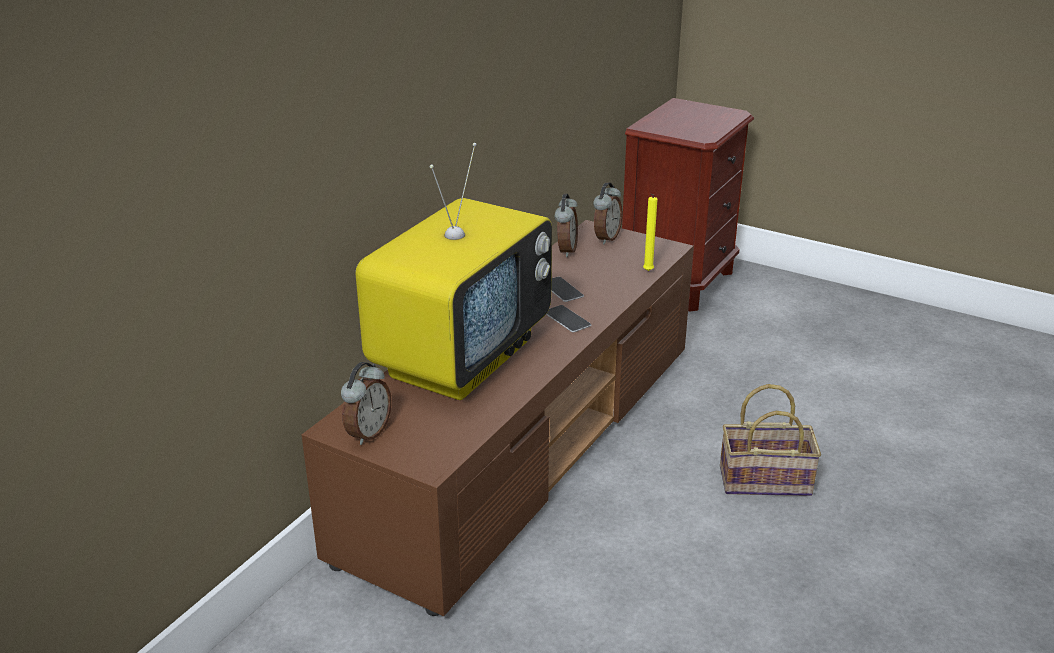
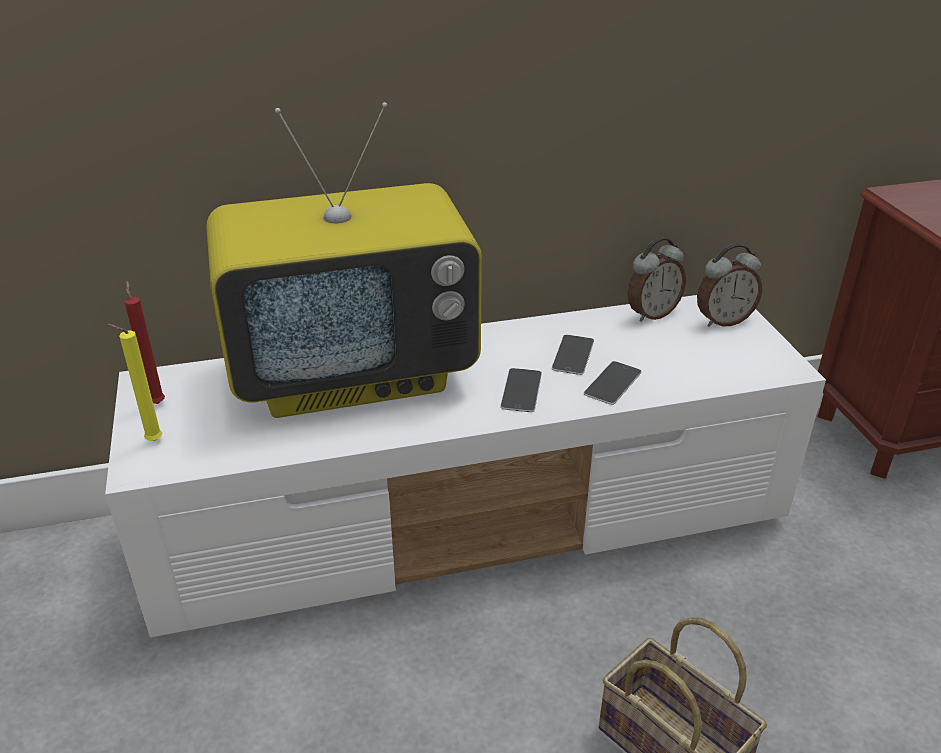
camera: 45 degrees right, 5 degrees up
brown tv stand [302,220,694,616] -> white tv stand [105,295,826,638]
alarm clock [341,362,392,445] -> red candle [125,281,165,404]
yellow candle [643,193,657,271] -> yellow candle moved to [107,324,163,441]
none -> phone [584,361,642,405]

